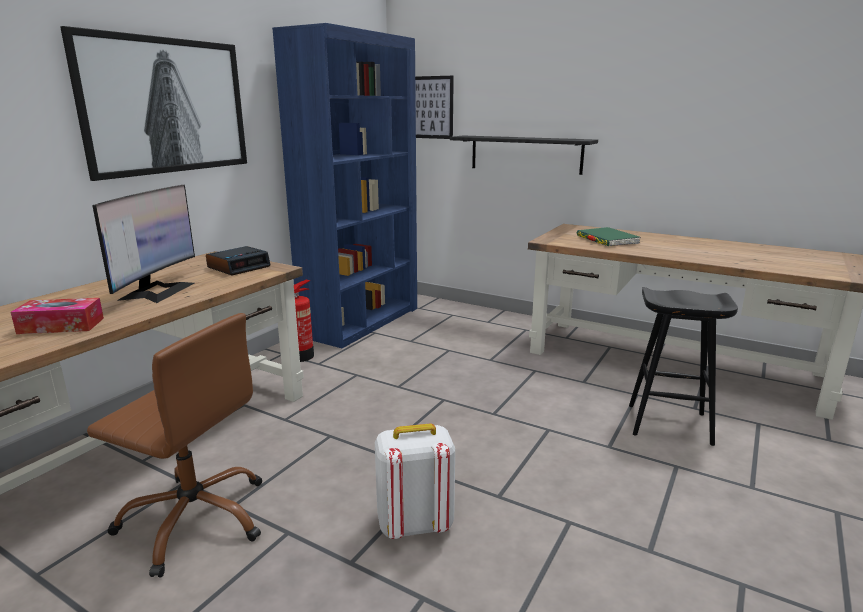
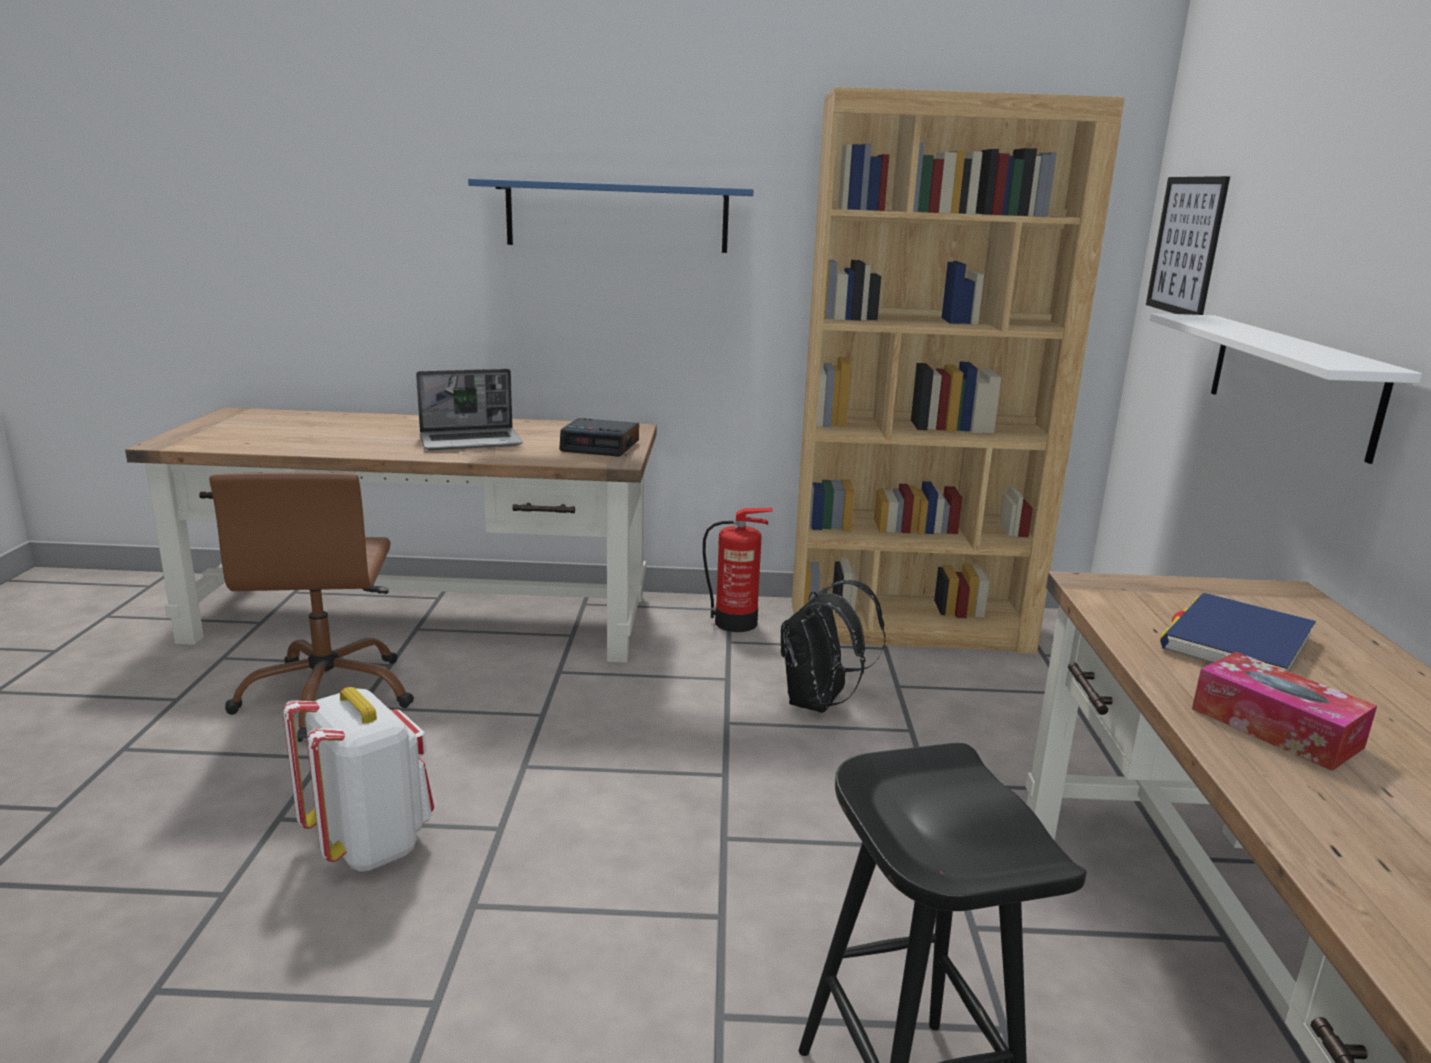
camera: 60 degrees right, 0 degrees up
tissue box [10,298,104,334] -> tissue box moved to [1192,652,1377,771]
picture [60,26,247,181] -> blue shelf [468,179,754,253]
monitor [92,185,195,303] -> laptop [416,369,522,450]
blue bookcase [272,23,417,348] -> brown bookcase [792,87,1125,654]
black shelf [450,136,598,175] -> white shelf [1150,313,1422,464]
green book [577,227,640,246] -> blue book [1160,593,1316,672]
none -> black backpack [781,580,886,713]

